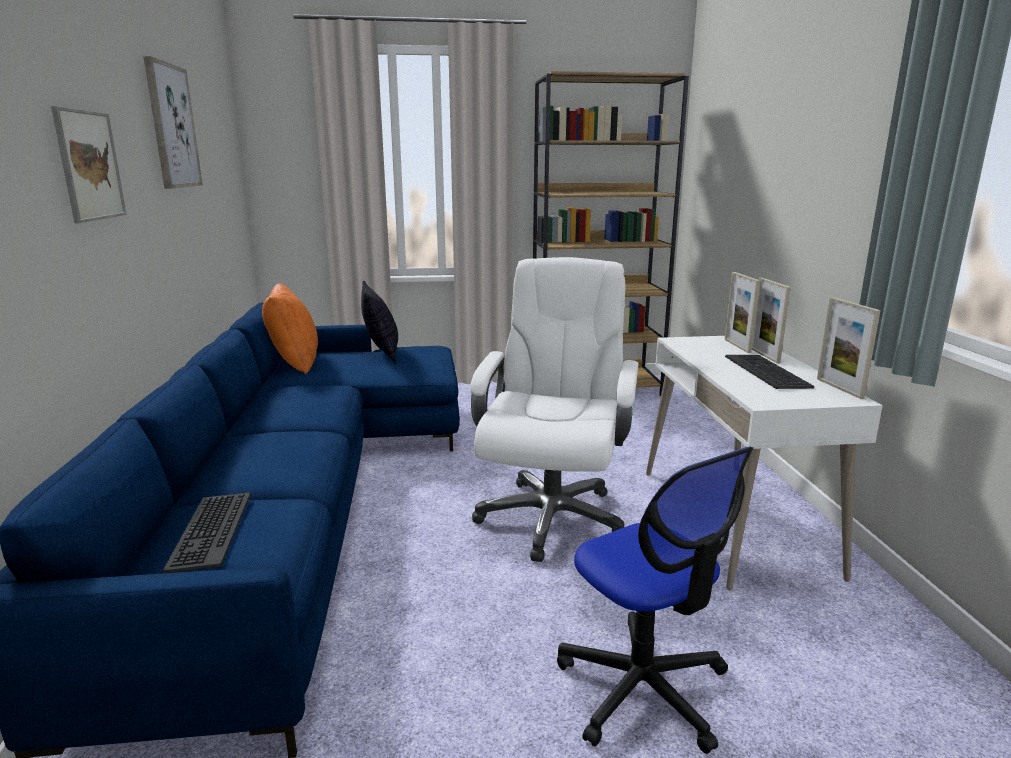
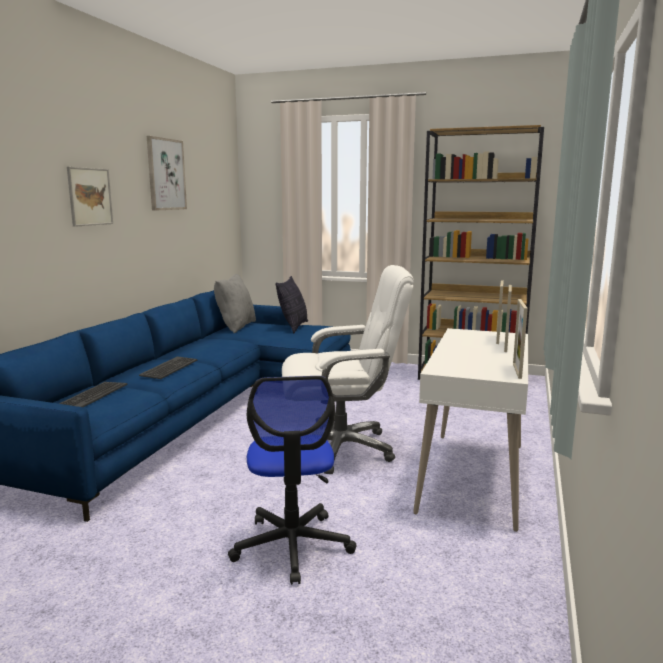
camera: 25 degrees right, 5 degrees down
orange pillow [262,283,318,374] -> grey pillow [214,274,256,333]
white office chair [470,257,639,562] -> white office chair turned 45 degrees clockwise [282,265,414,474]
keyboard [725,355,814,389] -> keyboard moved to [139,356,197,379]

